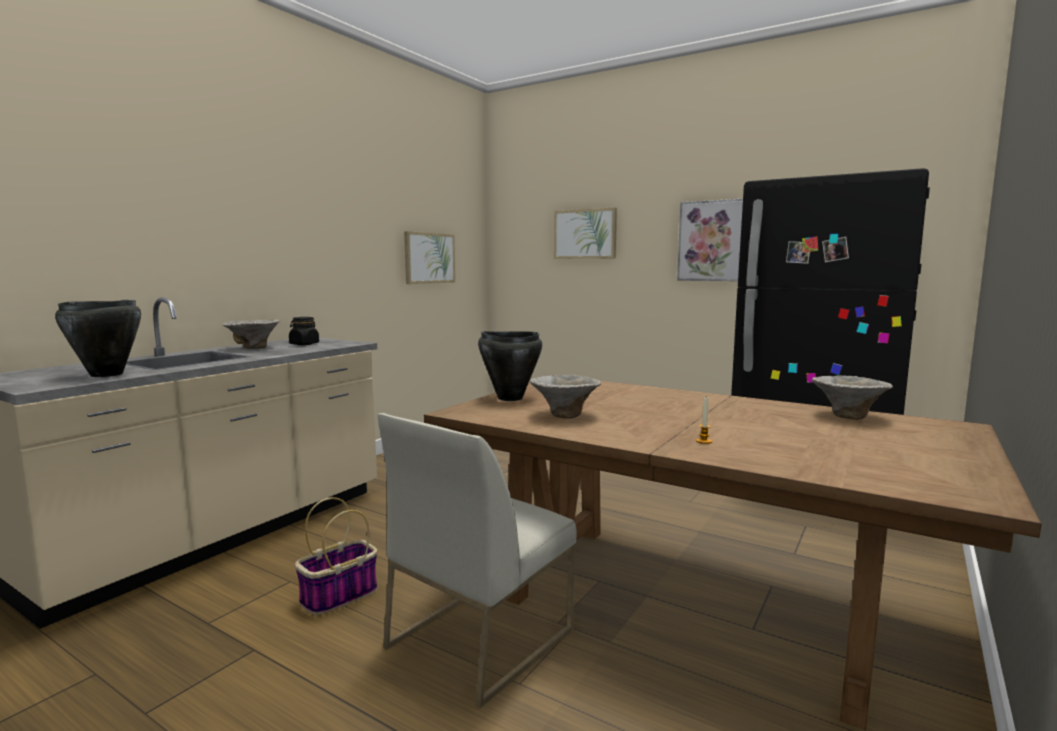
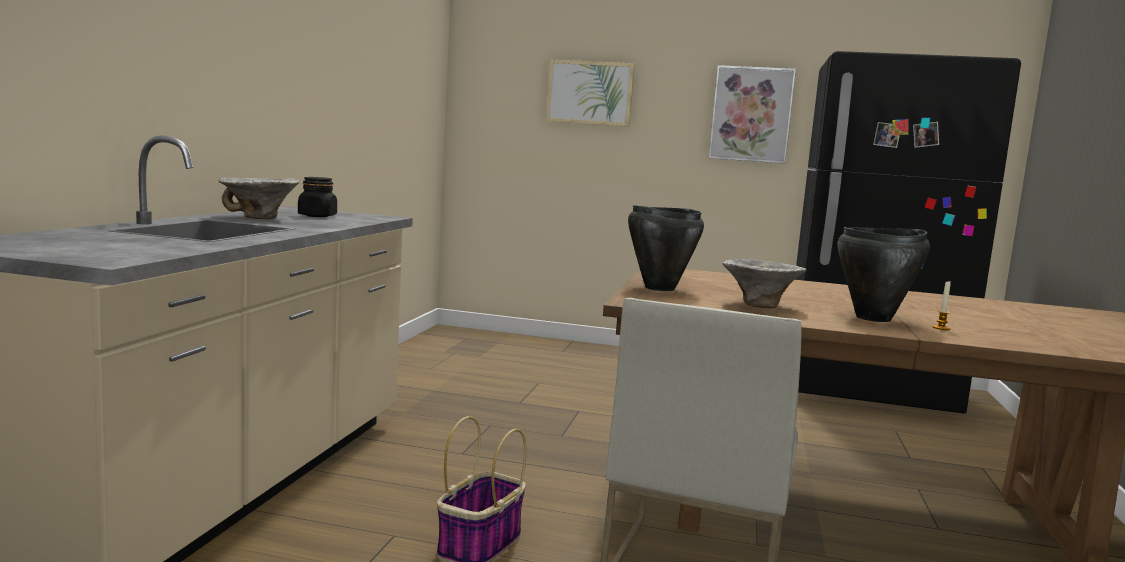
camera: 20 degrees left, 0 degrees up
black cooking pot [55,300,141,377] -> black cooking pot moved to [838,227,930,322]
picture [404,231,455,284] -> none
bowl [812,375,893,420] -> none

